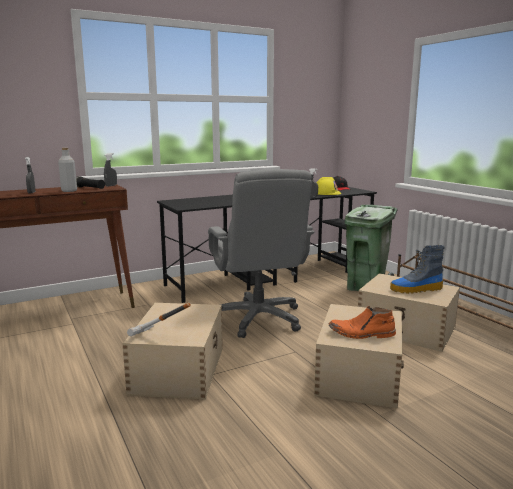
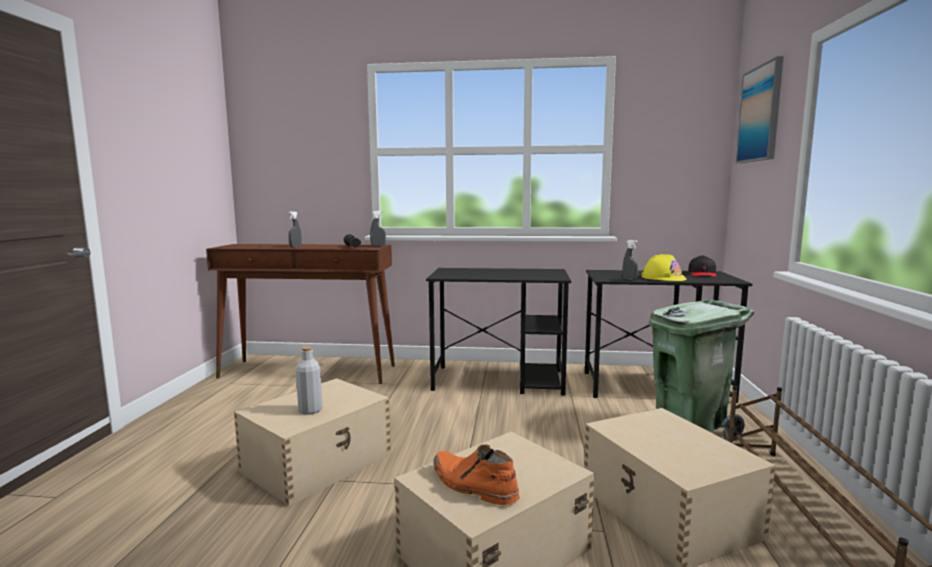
camera: 35 degrees right, 5 degrees down
grey bottle [58,148,77,192] -> grey bottle moved to [296,346,322,415]
hammer [127,302,191,336] -> none
grey office chair [208,169,315,338] -> none
boot [390,245,444,294] -> none
none -> picture [736,56,784,163]

